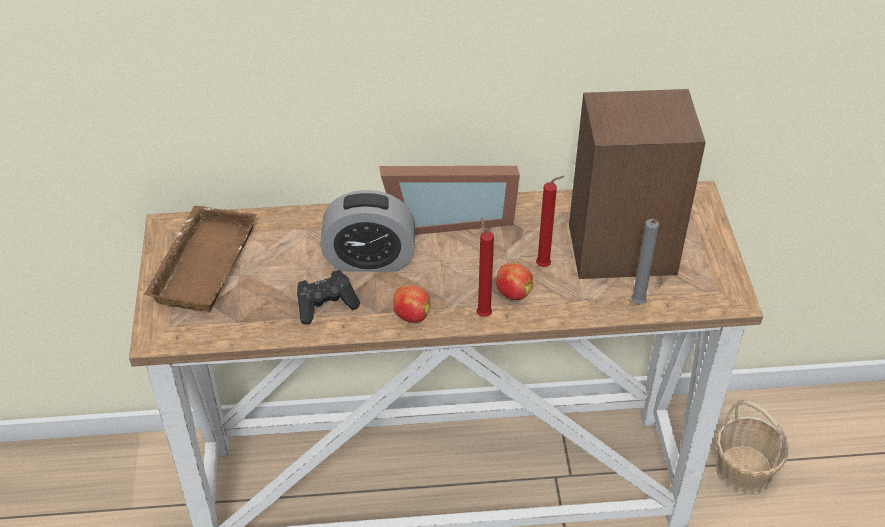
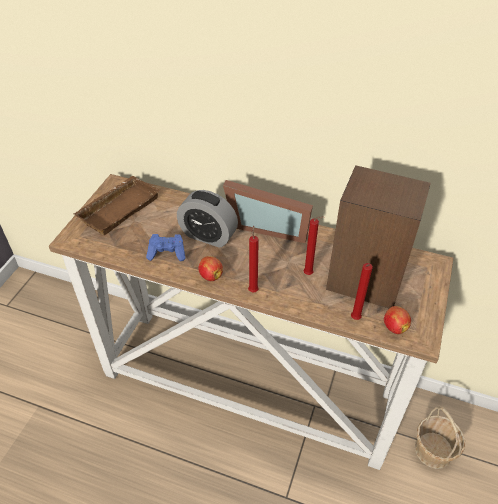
camera: 25 degrees right, 0 degrees up
black game controller [297,270,360,325] -> blue game controller [146,234,186,261]
apple [496,263,533,300] -> apple moved to [384,306,411,334]
grey candle [631,219,659,304] -> red candle [351,263,373,320]

